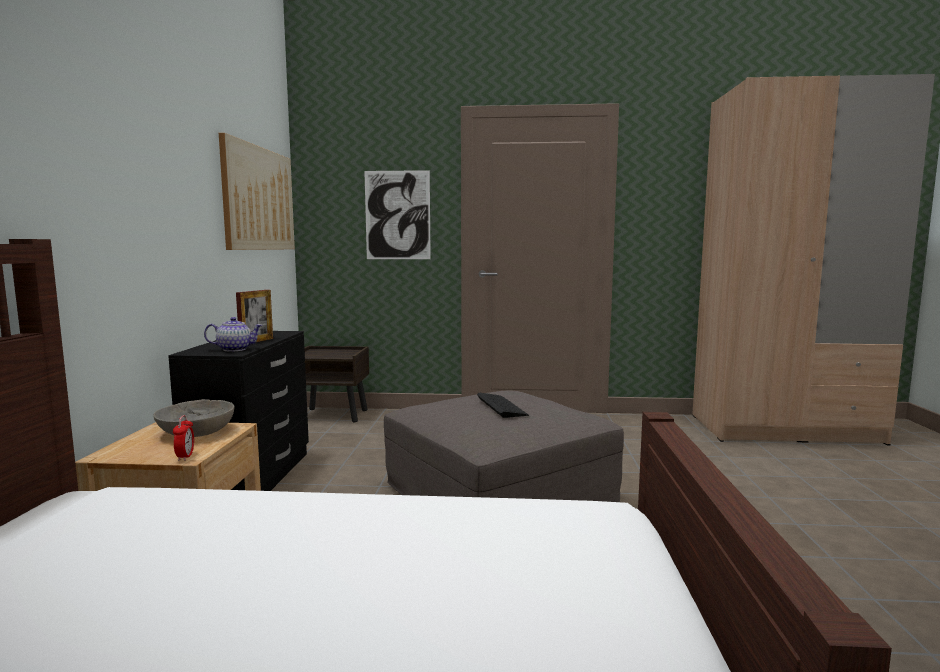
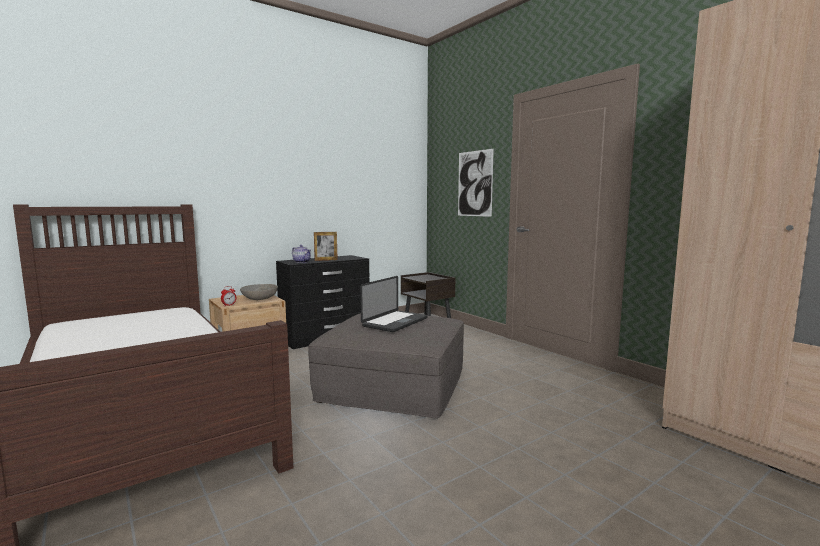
camera: 50 degrees right, 0 degrees up
picture [219,133,295,250] -> none
keyboard [477,393,529,418] -> laptop [360,276,428,332]

